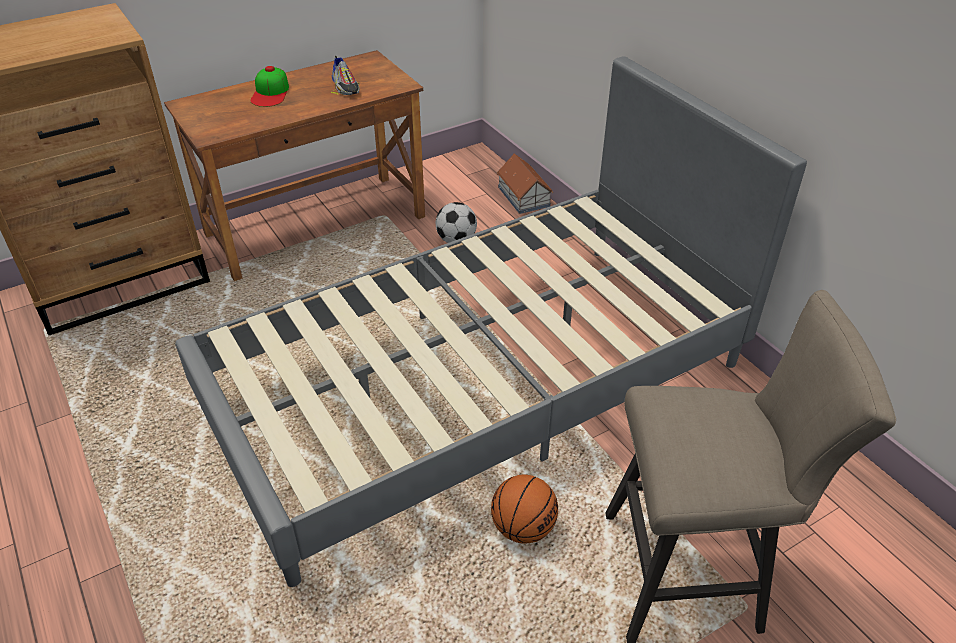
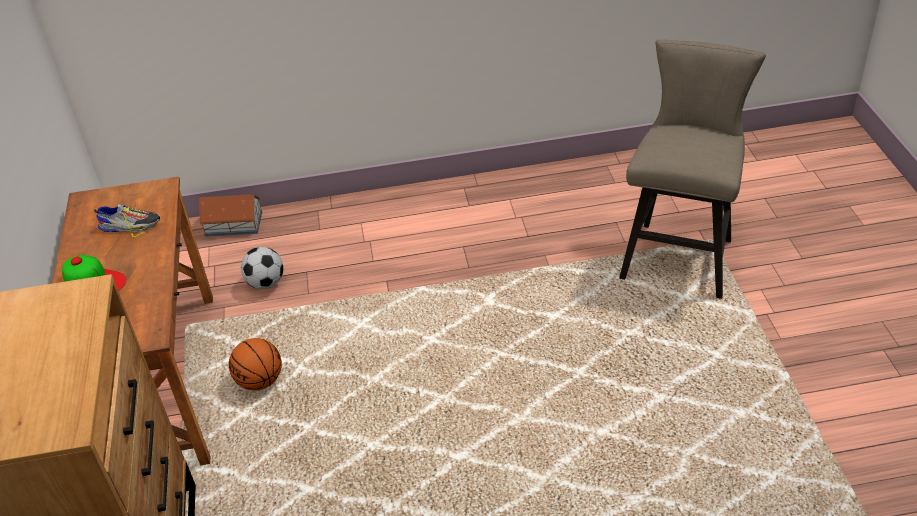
camera: 65 degrees left, 0 degrees up
grey bed [175,56,807,587] -> none
basketball [491,475,558,544] -> basketball moved to [229,338,282,391]

